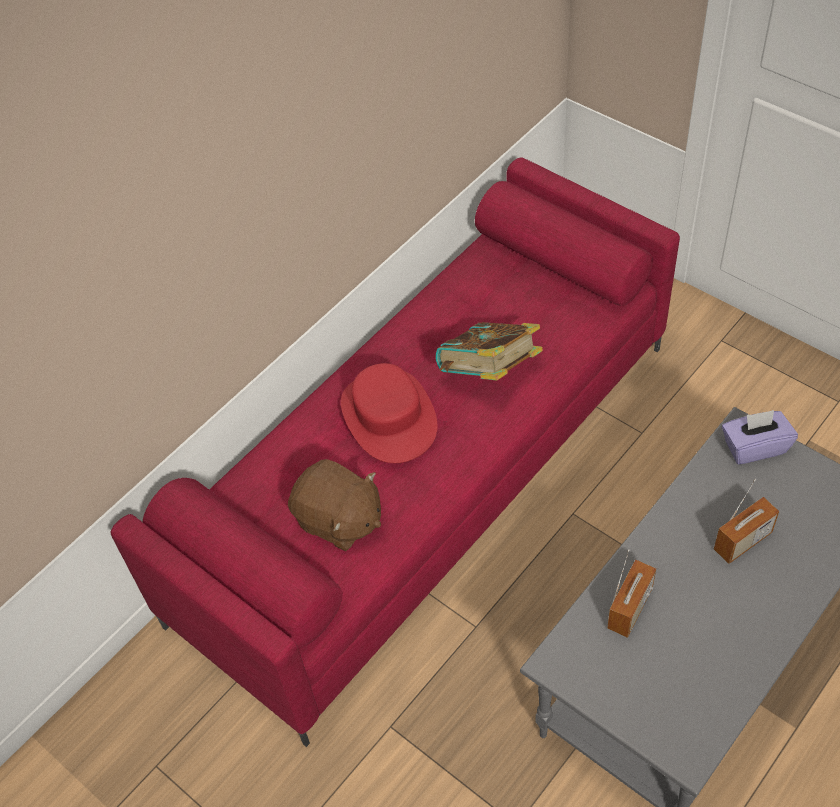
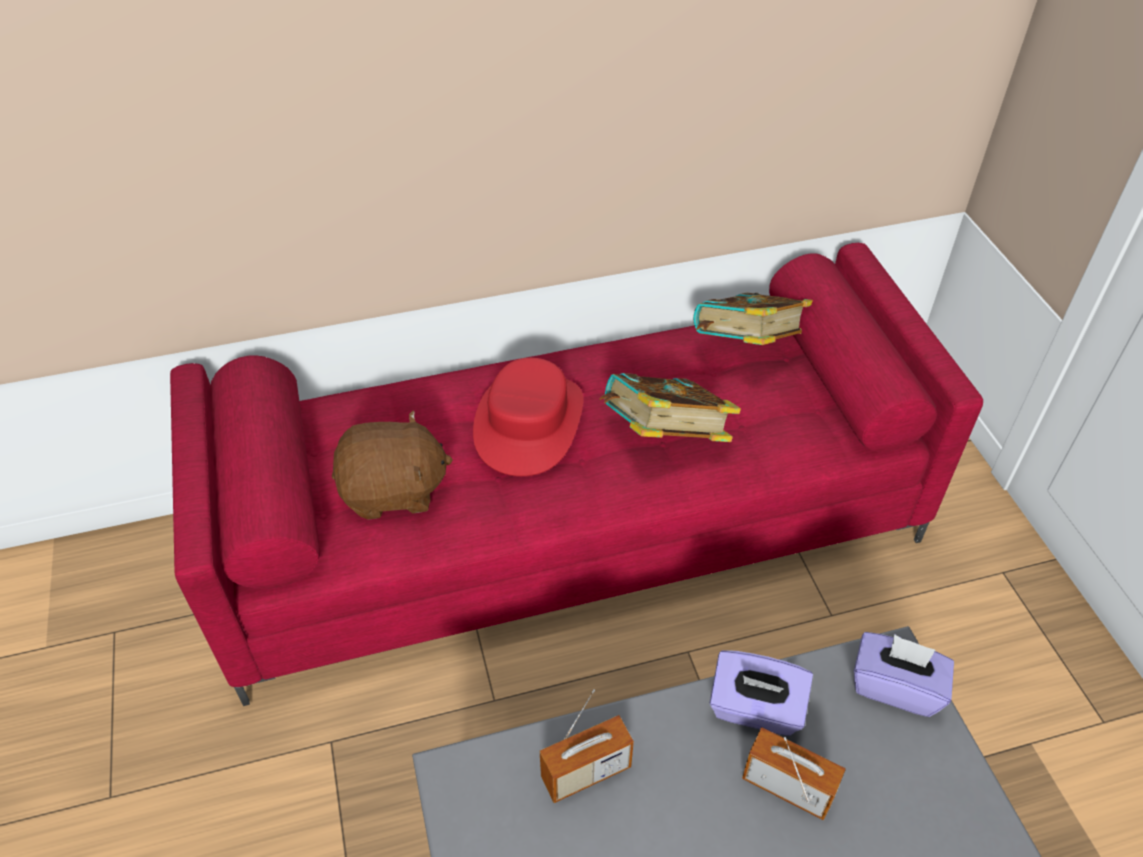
camera: 30 degrees right, 5 degrees down
brown plush toy [288,459,381,551] -> brown plush toy turned 75 degrees counterclockwise [332,410,453,520]
radio [714,479,779,564] -> radio turned 150 degrees counterclockwise [742,727,846,820]
none -> book [693,293,813,345]
none -> purple tissue box [710,650,813,736]

